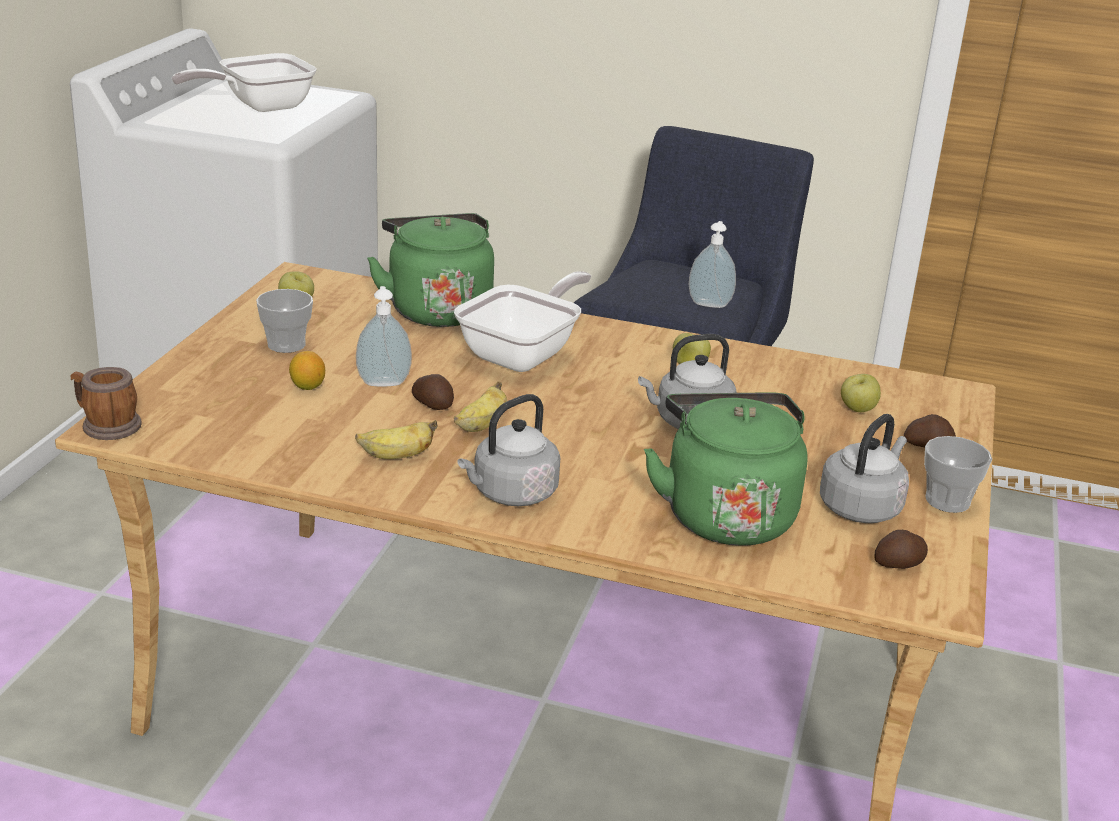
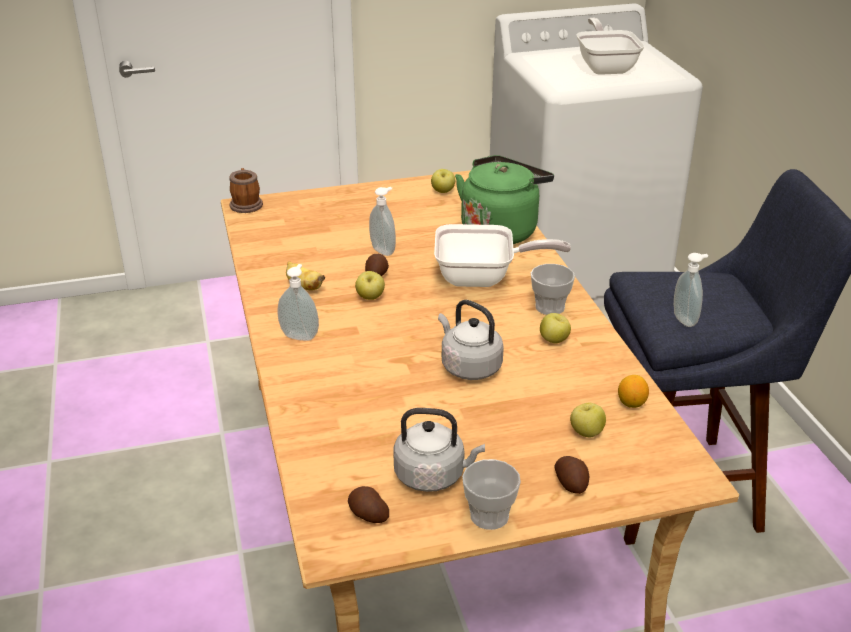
camera: 60 degrees right, 5 degrees up
frying pan [172,53,317,112] -> frying pan turned 60 degrees clockwise [576,18,645,75]
cup [256,289,313,353] -> cup moved to [531,264,575,315]
lemon [289,351,325,390] -> lemon moved to [618,375,649,408]
banana [454,381,507,432] -> apple [355,271,385,300]
grey kettle [457,394,560,506] -> soap dispenser [277,264,319,341]
green kettle [644,392,808,546] -> none

